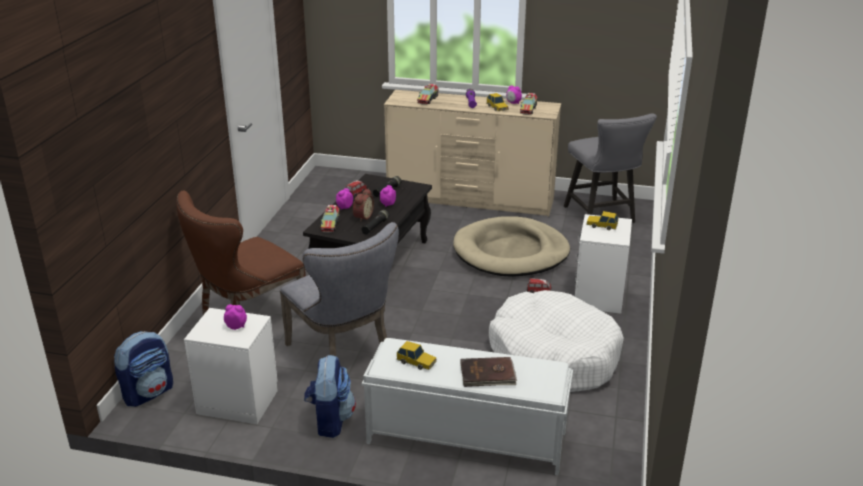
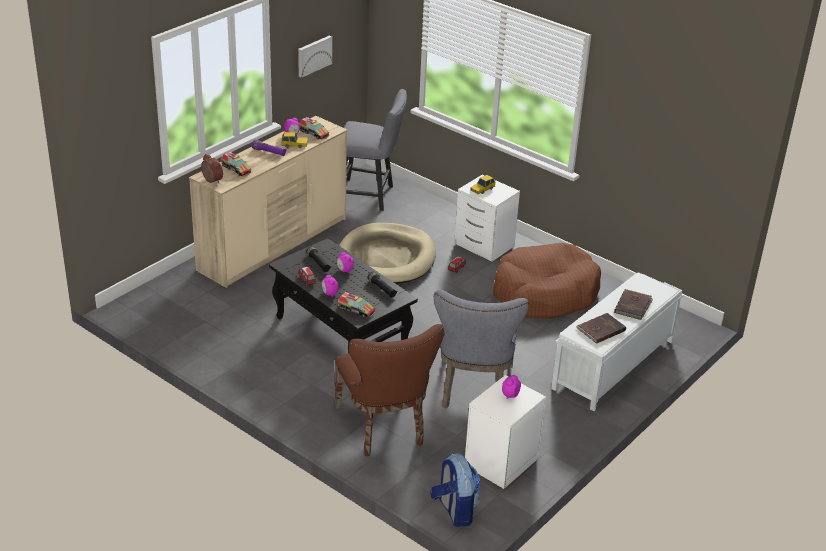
camera: 65 degrees left, 5 degrees up
grey chair [280,222,399,356] -> grey chair turned 105 degrees clockwise [434,290,529,408]
backpack [304,355,356,438] -> none
alarm clock [353,188,374,222] -> alarm clock moved to [201,154,223,183]
toy car [396,341,437,370] -> brown book [576,313,626,344]
white dog bed [489,290,624,392] -> brown dog bed [493,243,601,319]
none -> picture [298,36,332,78]

